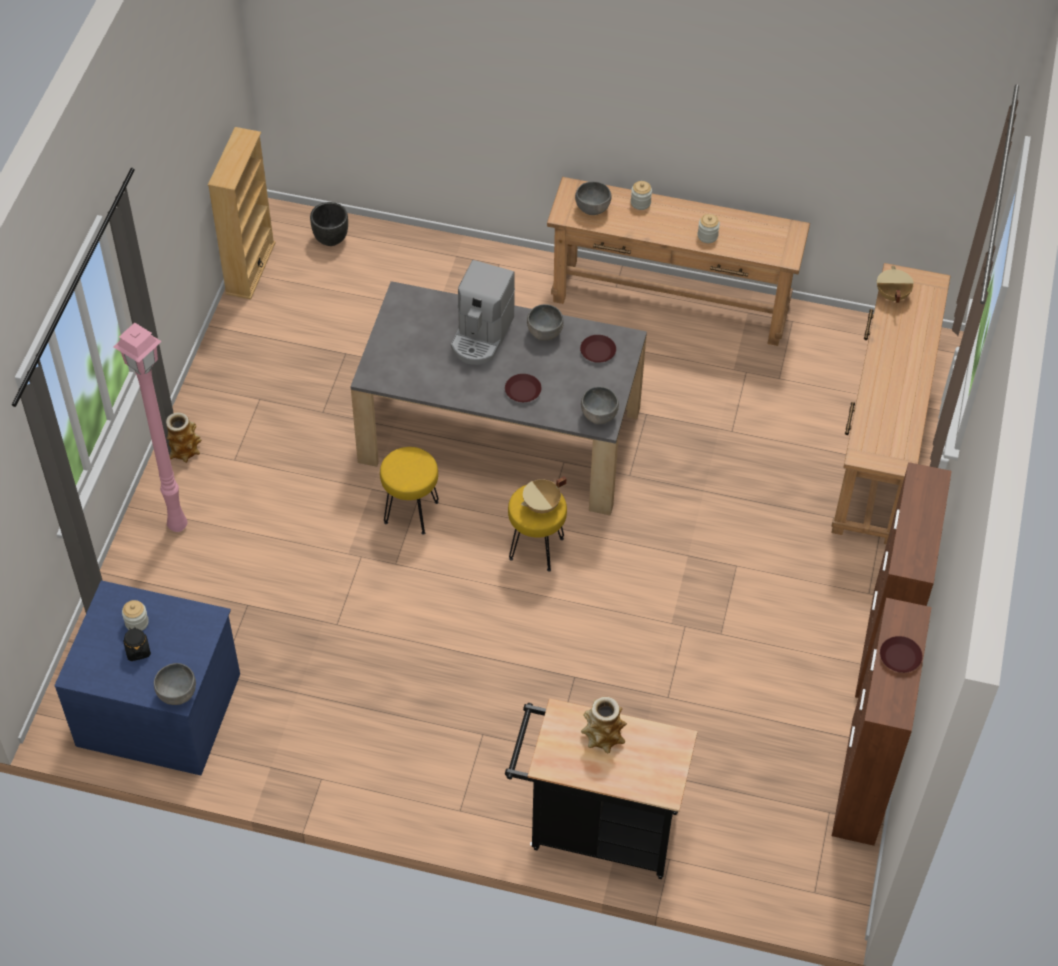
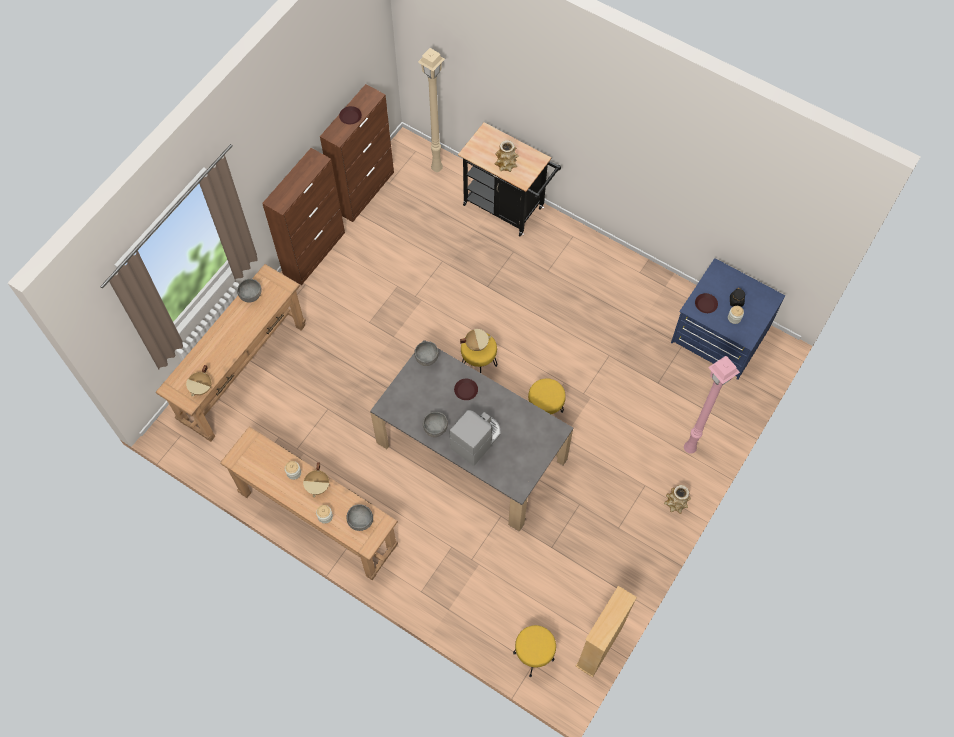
camera: 160 degrees left, 10 degrees up
grey bowl [154,663,196,705] -> grey bowl moved to [237,279,262,302]
black planter [310,202,348,246] -> yellow stool [513,625,556,677]
brown plate [580,335,616,363] -> brown plate moved to [695,293,718,313]
none -> beige cooking pot [303,462,329,498]
none -> beige floor lamp [418,48,445,172]

